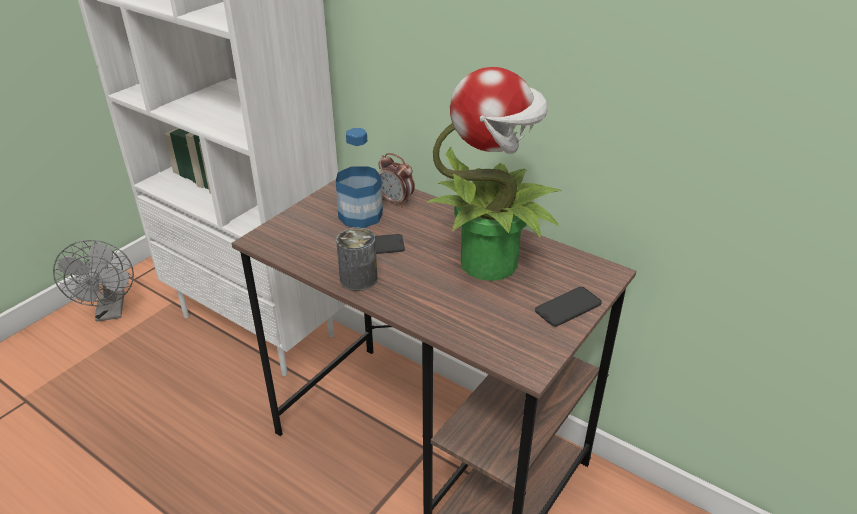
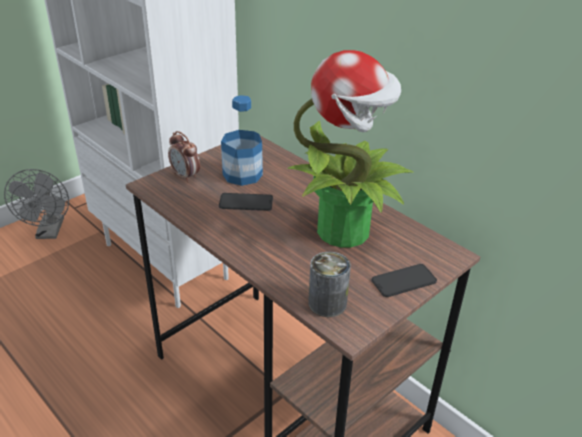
camera: 10 degrees right, 0 degrees up
can [336,228,377,291] -> can moved to [308,252,351,317]
alarm clock [378,153,415,207] -> alarm clock moved to [168,131,200,183]

